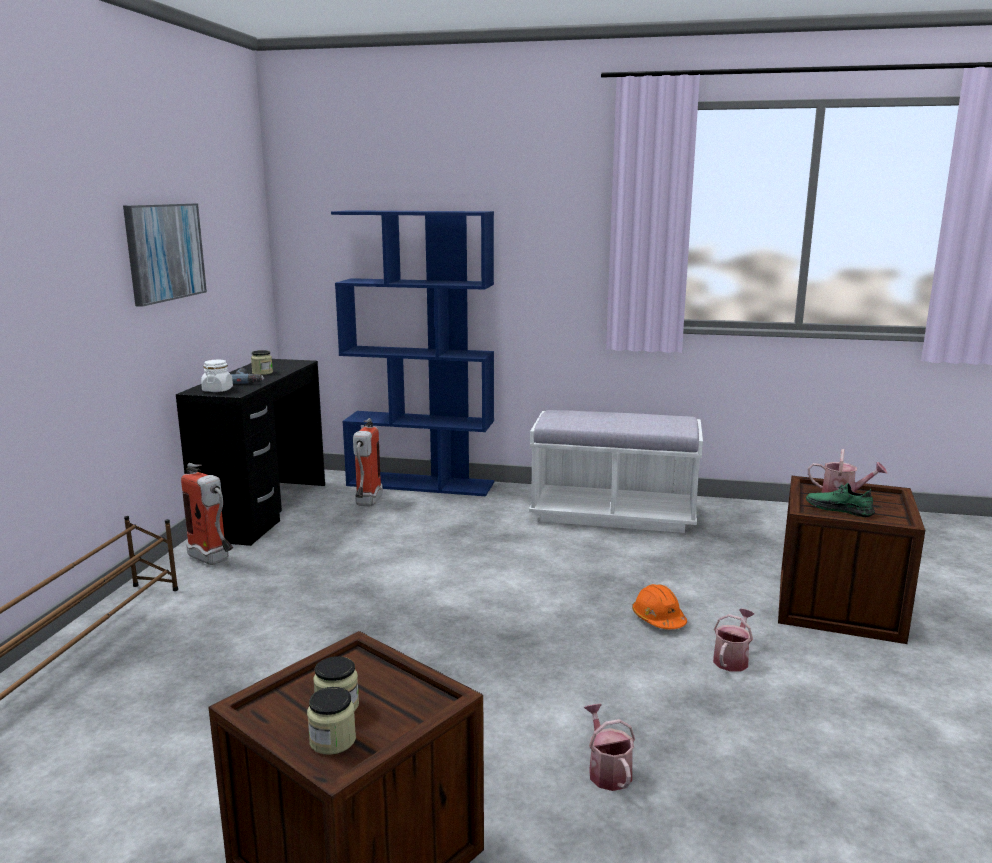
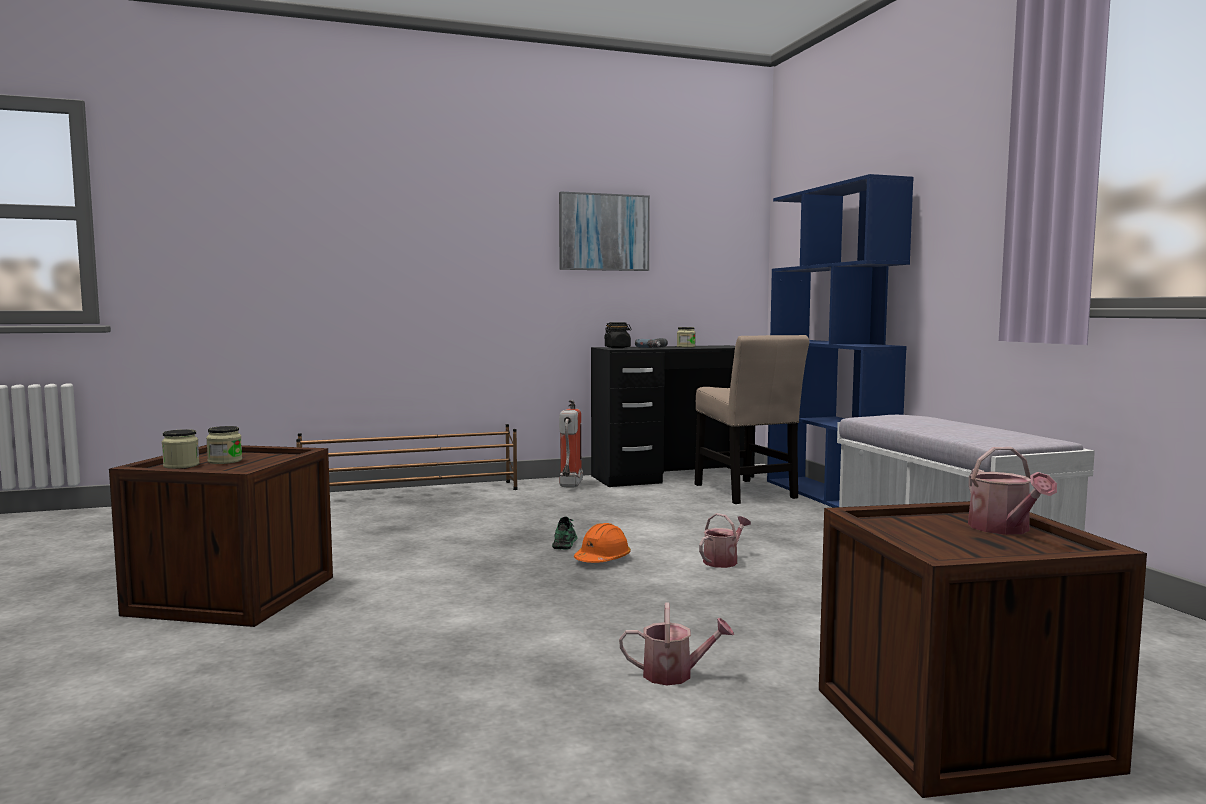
camera: 60 degrees right, 10 degrees down
white jar [201,360,233,392] -> black jar [604,322,631,348]
fire extinguisher [353,418,383,506] -> beige chair [695,335,810,504]
watering can [584,703,635,791] -> watering can moved to [699,513,751,568]
orange hard hat [632,584,687,629] -> orange hard hat moved to [574,523,631,563]
green shoe [806,483,875,517] -> green shoe moved to [552,517,578,550]

